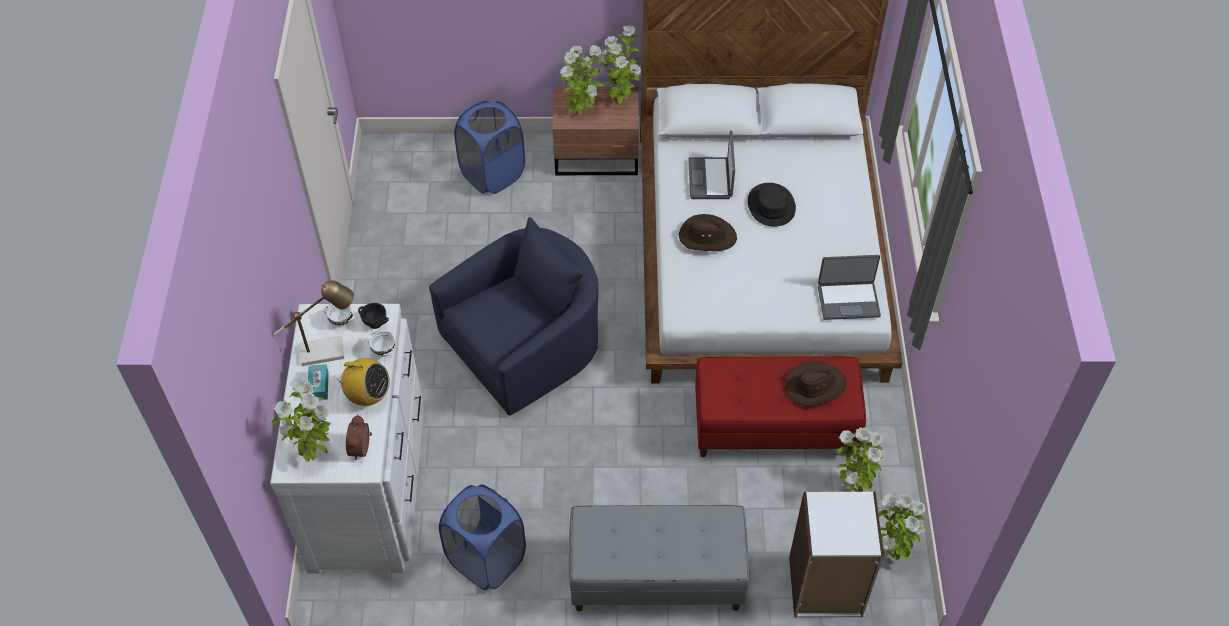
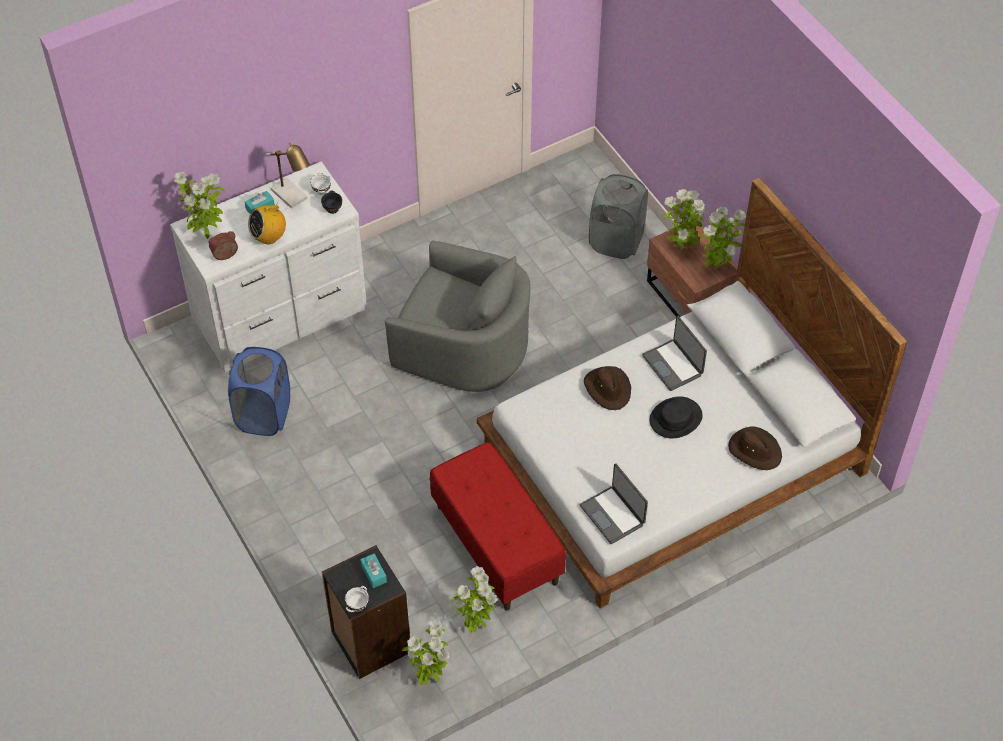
camera: 60 degrees right, 0 degrees up
radio [334,358,390,406] -> radio turned 75 degrees clockwise [248,200,286,244]
white bowl [369,330,395,357] -> white bowl moved to [345,586,369,612]
blue armchair [429,217,599,416] -> grey armchair [385,241,530,392]
blue laundry basket [454,101,525,194] -> grey laundry basket [589,174,648,259]
grey bench [569,505,749,611] -> none
laptop [688,131,735,199] -> laptop turned 90 degrees counterclockwise [642,316,707,391]
brown hat [785,361,846,407] -> brown hat moved to [728,427,782,470]
white bookcase [789,491,884,618] -> black bookcase [322,545,410,679]
none -> turquoise tissue box [360,553,387,588]

